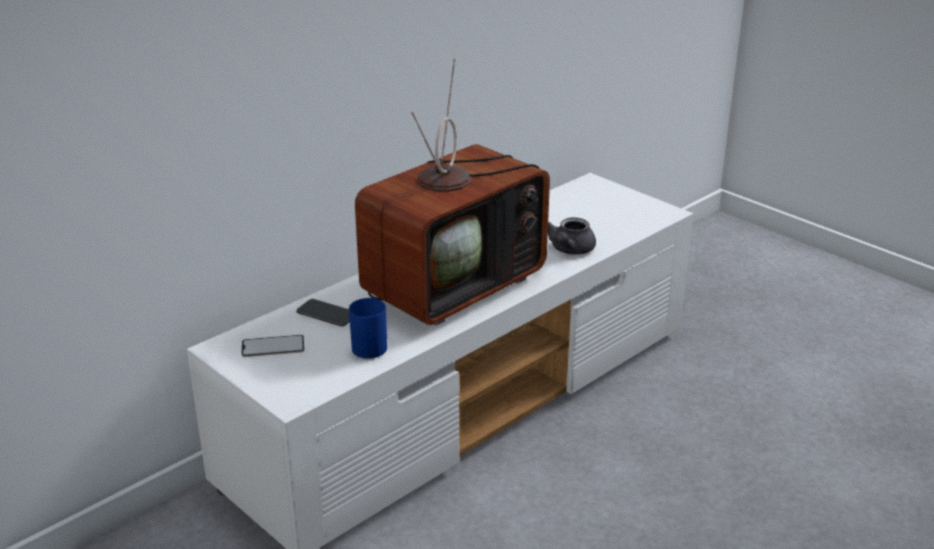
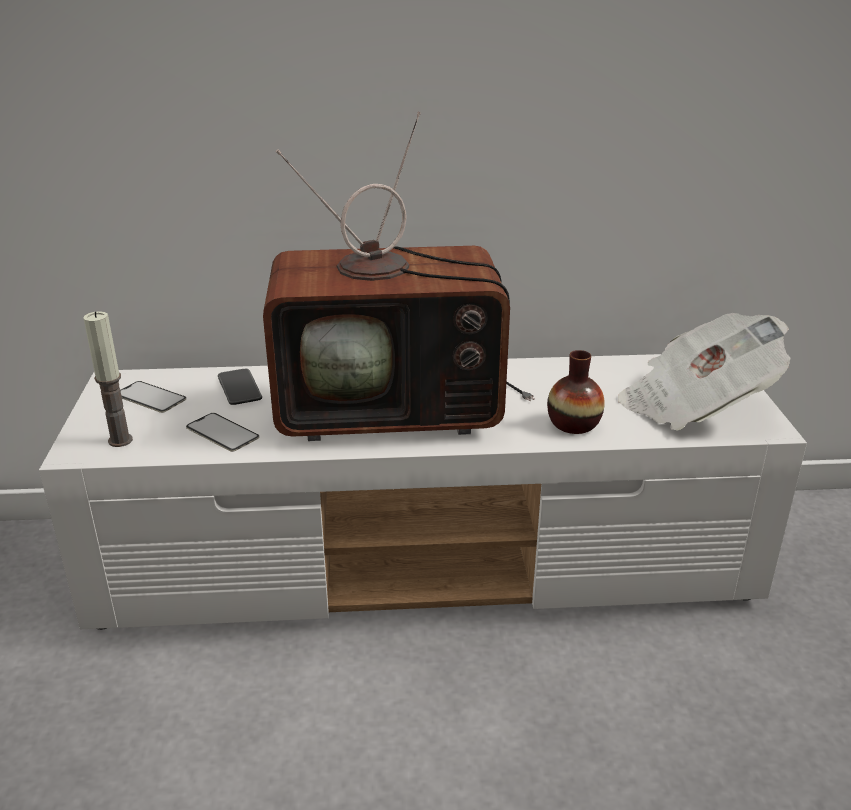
camera: 40 degrees right, 0 degrees up
blue mug [349,298,387,359] -> phone [186,413,259,452]
grey teapot [548,217,596,255] -> vase [547,350,605,434]
none -> candle [83,311,133,447]
none -> newspaper [618,313,791,431]

